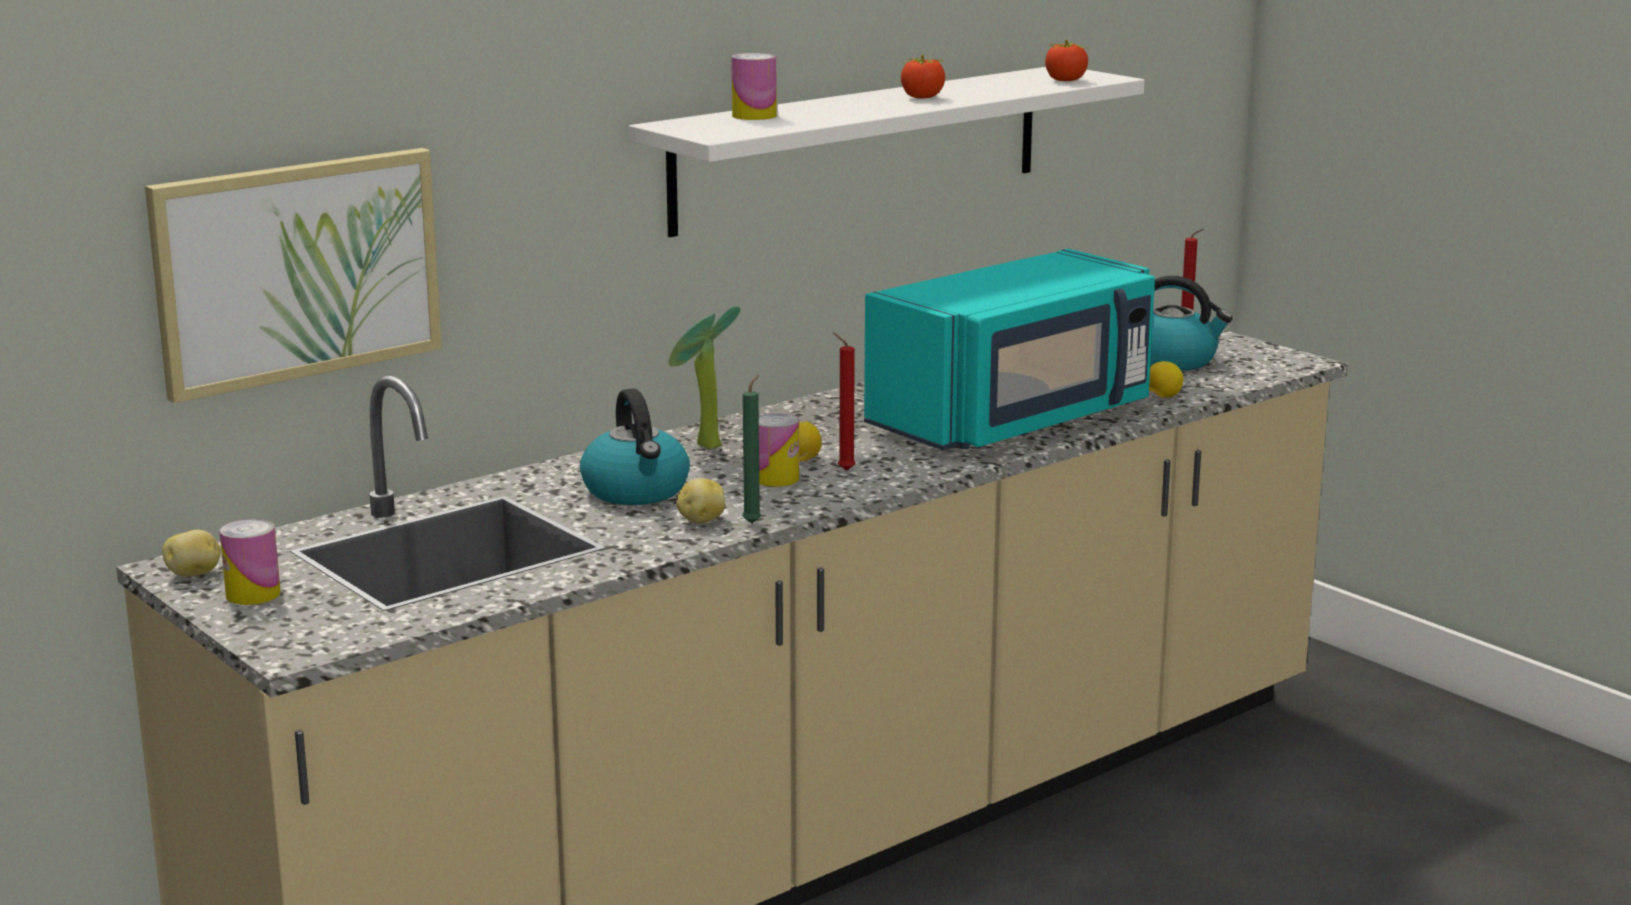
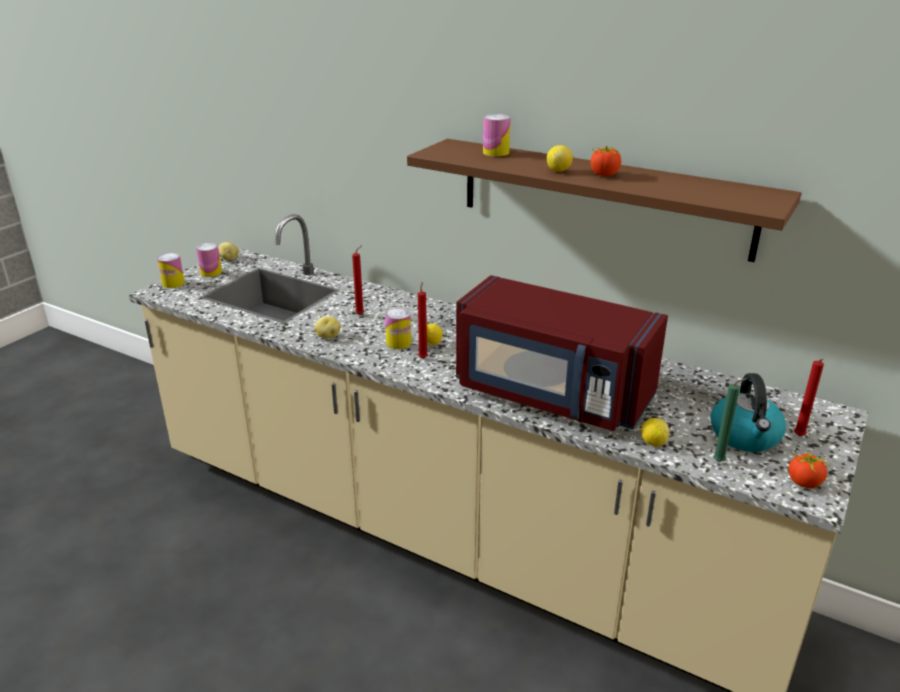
camera: 70 degrees right, 10 degrees up
picture [145,148,442,403] -> none
kettle [580,389,690,505] -> red candle [352,245,364,315]
white shelf [629,67,1145,237] -> brown shelf [407,139,801,262]
potted plant [668,306,741,449] -> none
green candle [742,374,761,523] -> green candle moved to [713,378,748,462]
turquoise microwave [864,249,1155,450] -> red microwave [456,275,668,431]
tomato [1045,39,1088,81] -> tomato moved to [789,451,830,488]
none -> can [157,253,185,288]
none -> lemon [547,145,573,172]

